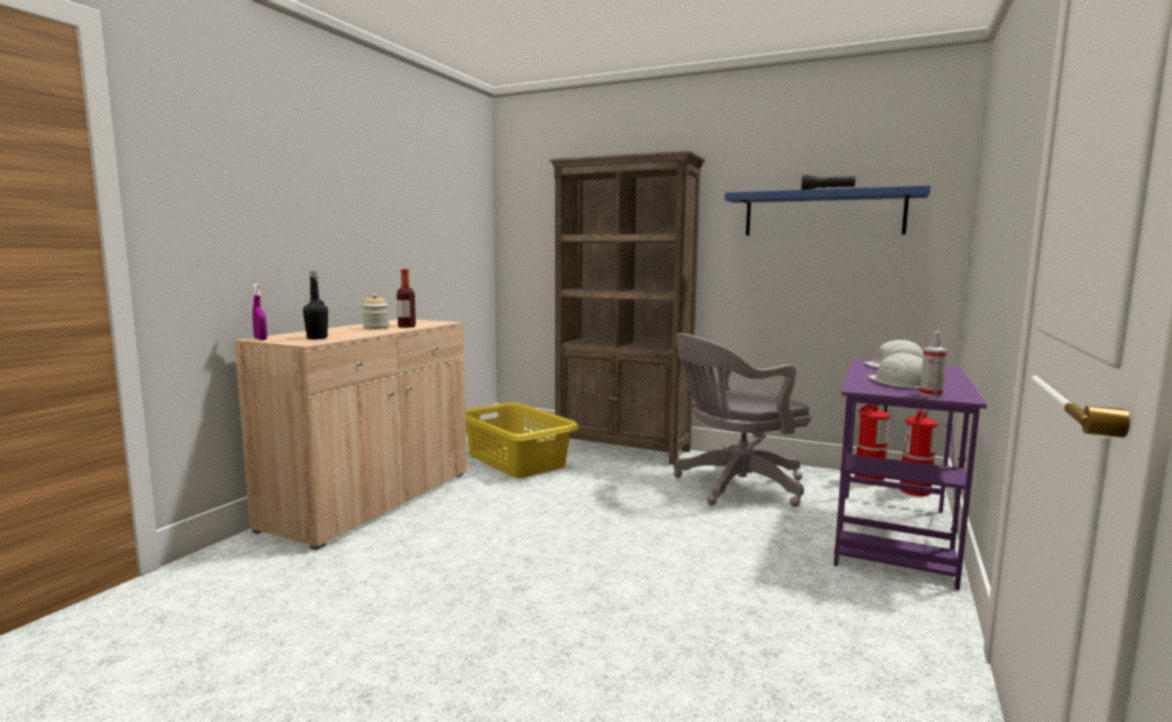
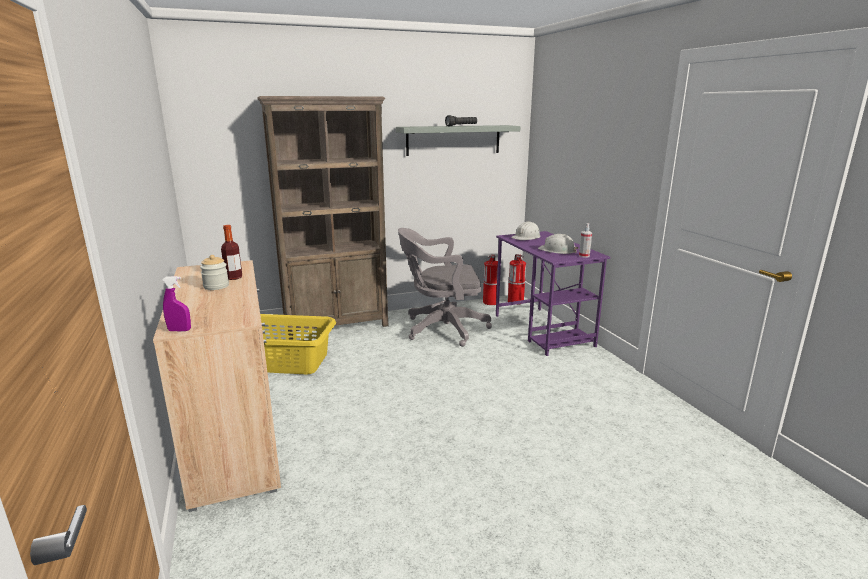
camera: 45 degrees left, 10 degrees up
black bottle [303,271,328,339] -> none
grey office chair [674,333,811,507] -> grey office chair turned 60 degrees clockwise [398,228,492,347]
blue shelf [725,185,930,235] -> grey shelf [396,125,521,156]

